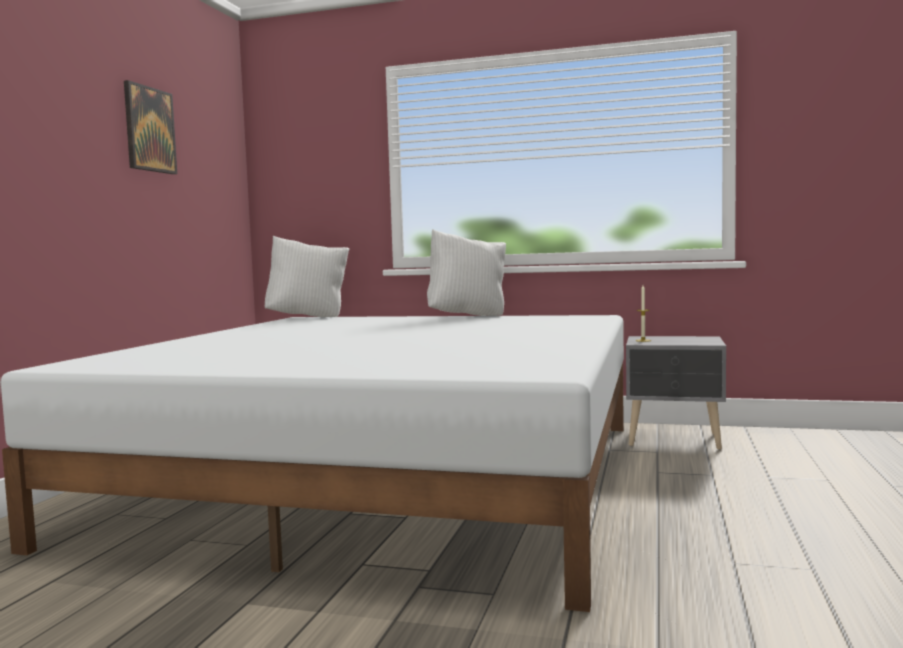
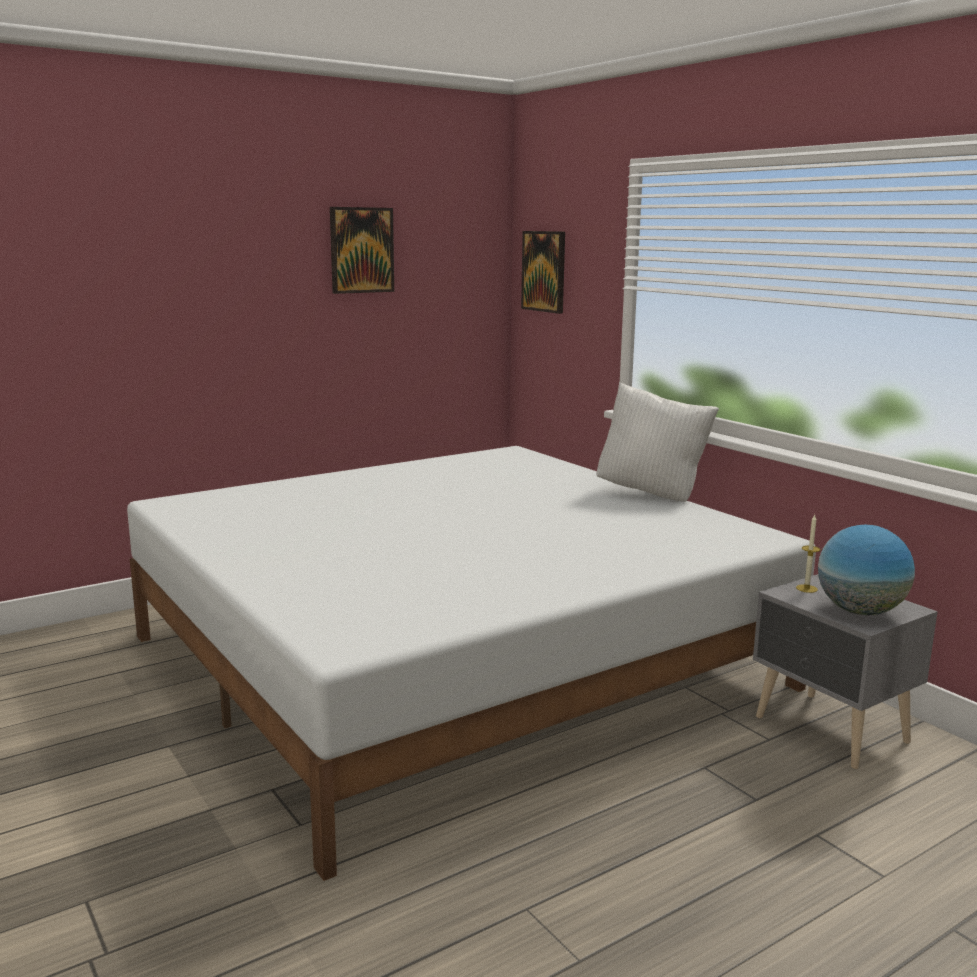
camera: 40 degrees right, 10 degrees up
white pillow [265,236,349,317] -> none
none -> picture [521,231,565,314]
none -> globe [818,525,915,615]

